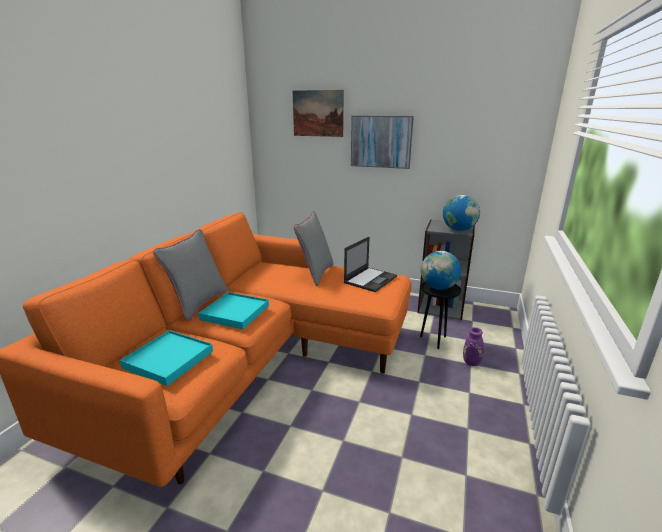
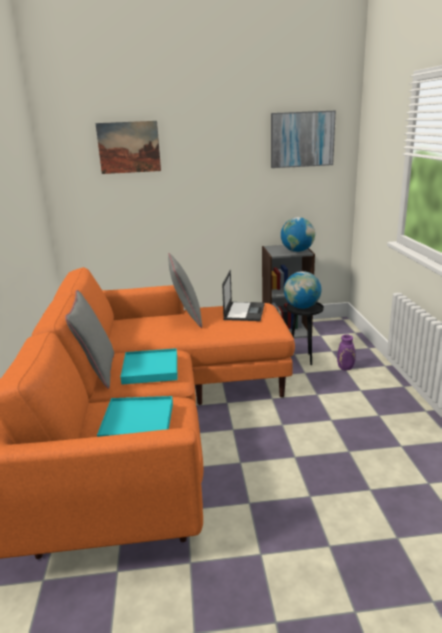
camera: 25 degrees left, 0 degrees up
picture [351,116,414,169] -> picture moved to [271,111,336,168]

